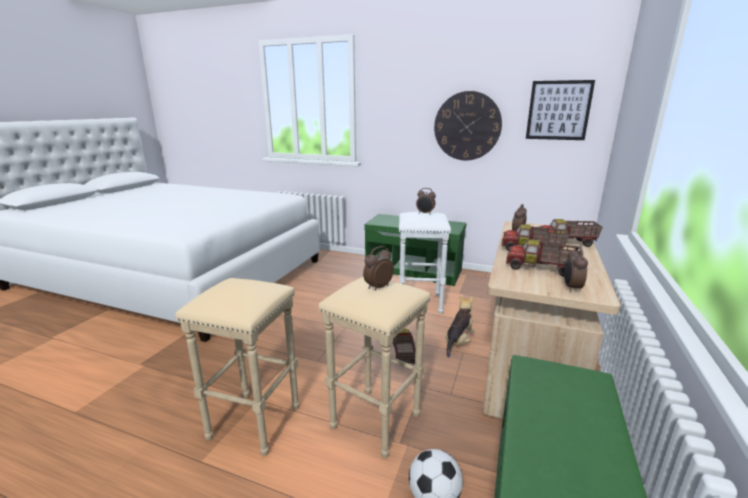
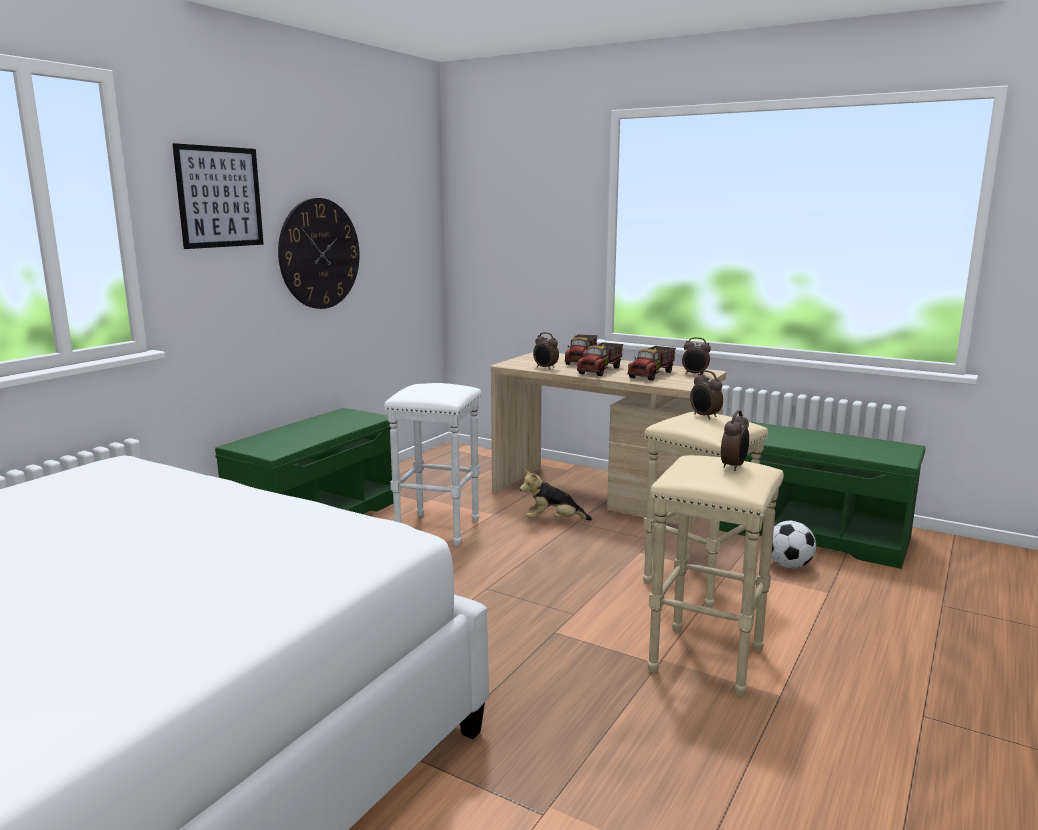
camera: 80 degrees left, 5 degrees down
toy truck [392,329,416,364] -> none
alarm clock [416,188,436,215] -> alarm clock moved to [721,410,749,471]
plush toy [445,296,475,358] -> plush toy turned 45 degrees counterclockwise [520,470,592,520]
picture [526,80,595,140] -> picture moved to [172,143,264,249]

